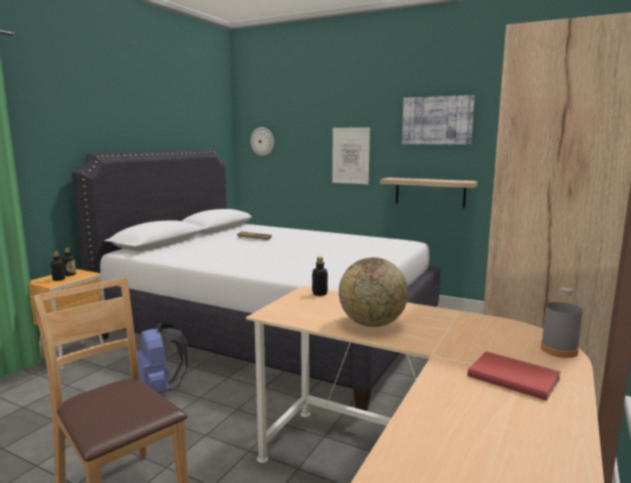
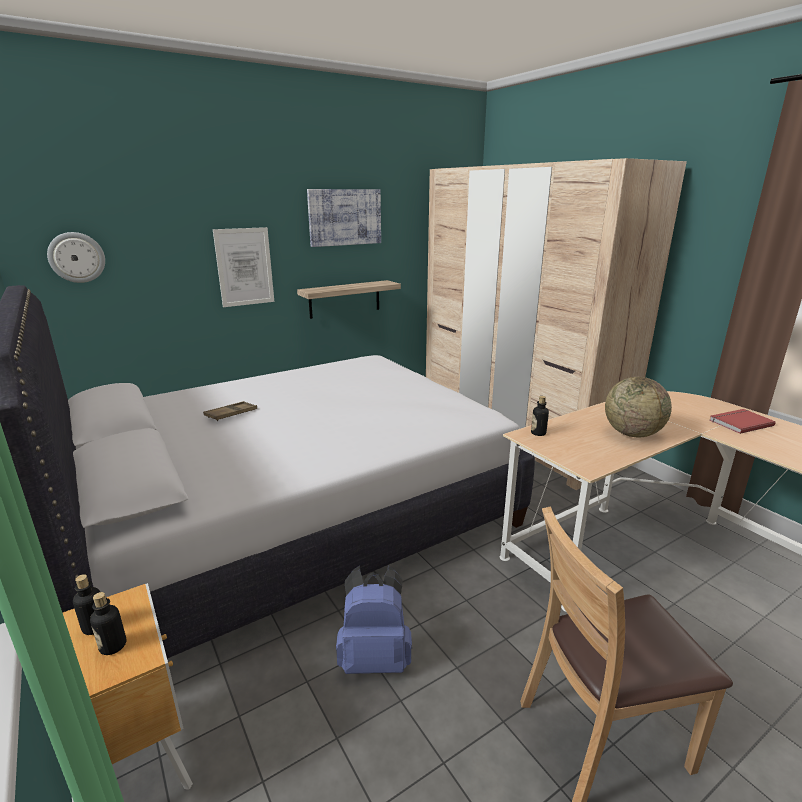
camera: 60 degrees left, 10 degrees up
grey bottle [541,287,583,358] -> none

